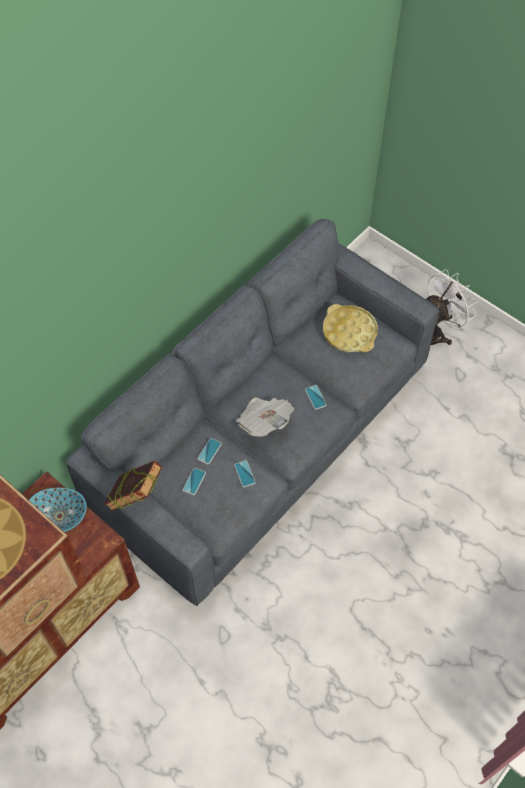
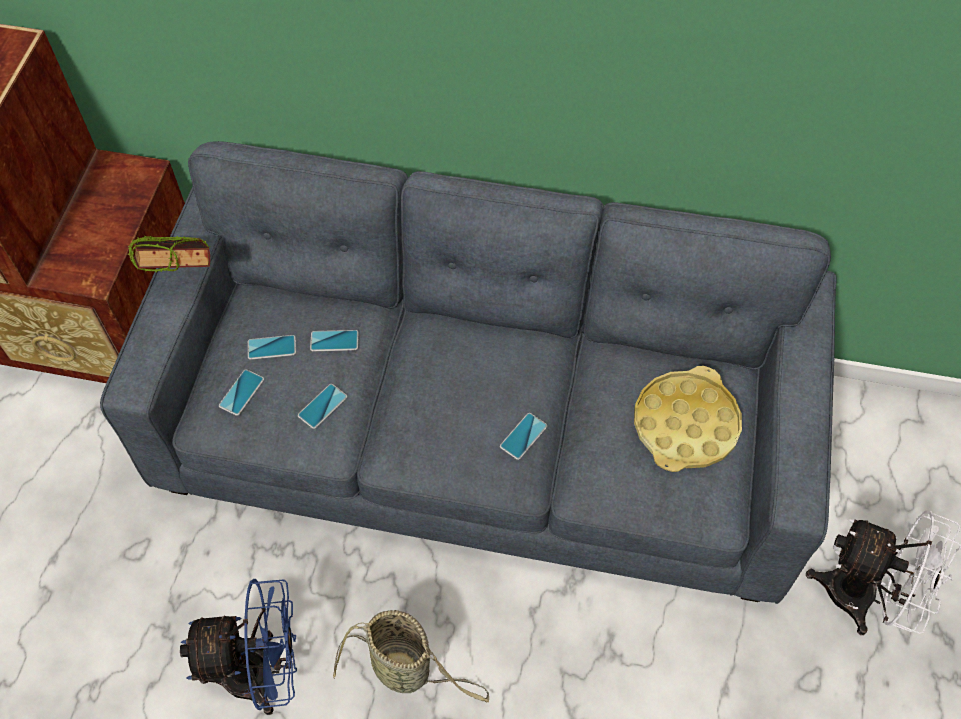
camera: 60 degrees right, 0 degrees up
bowl [29,488,87,532] -> none
newspaper [236,398,294,437] -> none
none -> blue fan [180,579,297,715]
none -> phone [219,369,264,416]
none -> basket [333,610,489,702]

